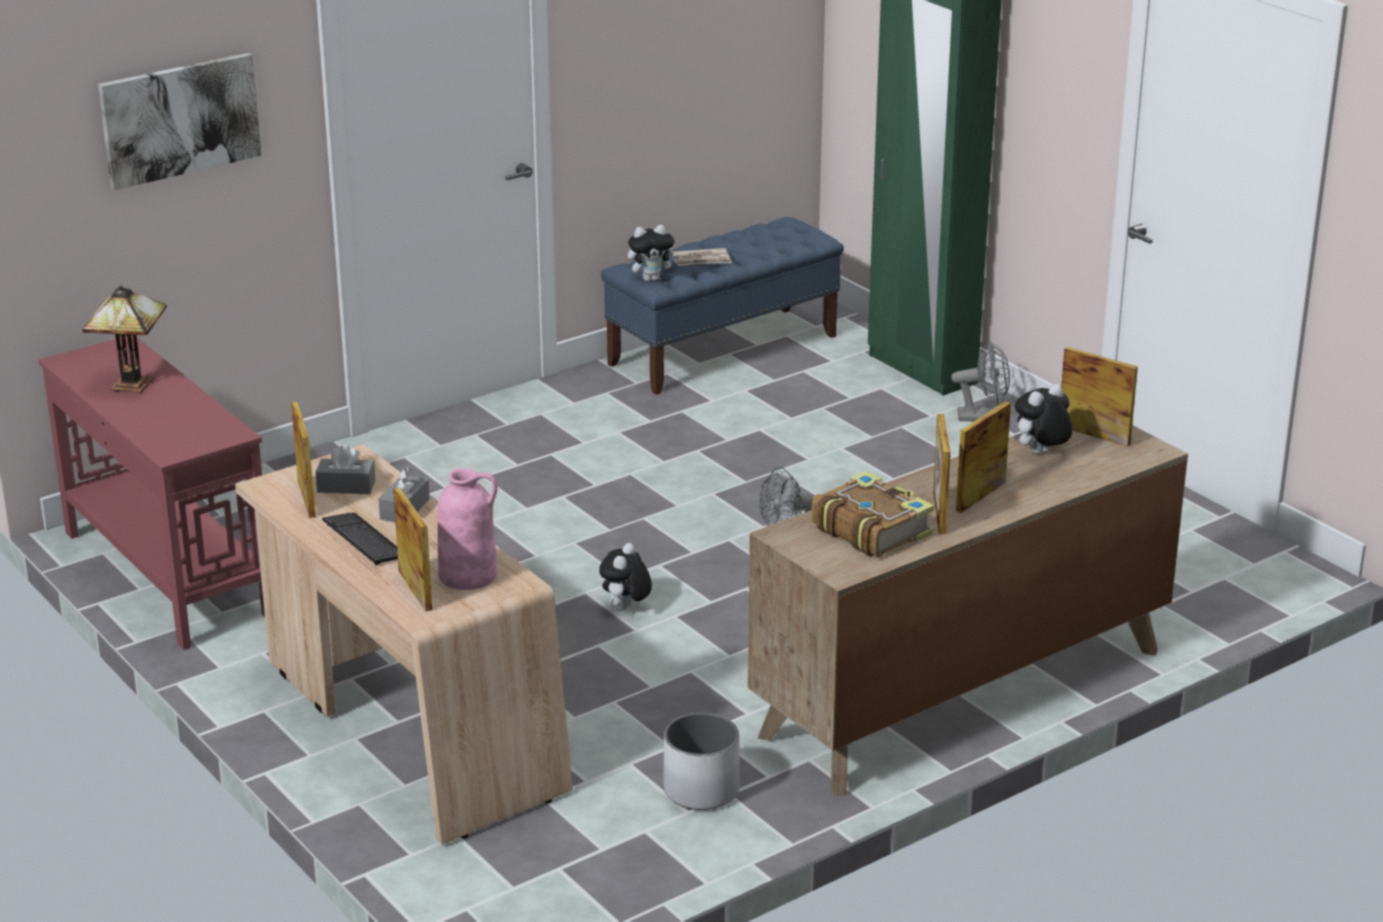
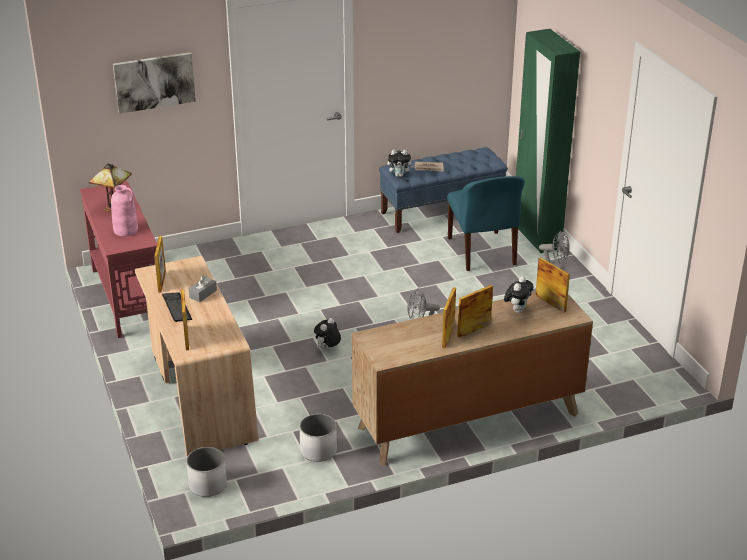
camera: 15 degrees right, 5 degrees up
grey tissue box [315,445,375,494] -> none
pink vase [438,468,498,590] -> pink vase moved to [111,185,138,236]
book [812,471,934,557] -> none
plush toy [1014,384,1073,454] -> plush toy turned 135 degrees clockwise [504,276,533,313]
none -> white planter [186,447,227,497]
none -> blue chair [447,176,525,271]

